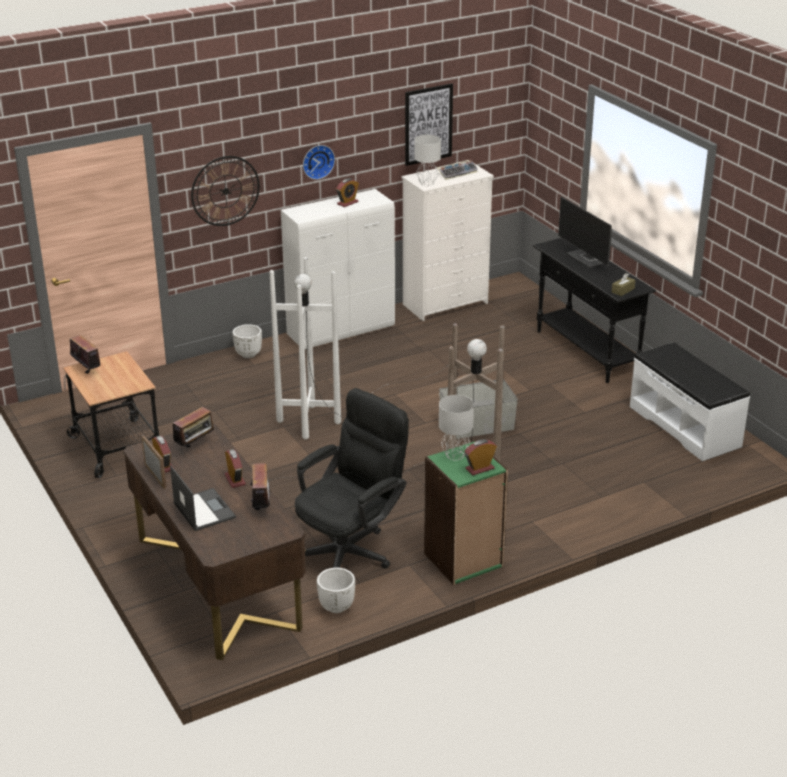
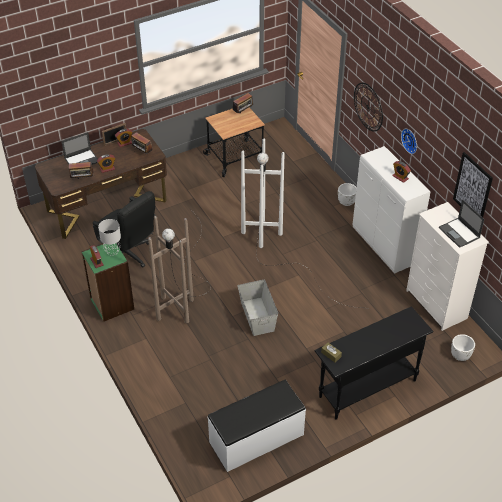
camera: 90 degrees right, 15 degrees up
white planter [317,568,355,613] -> white planter moved to [451,334,475,361]
grey table lamp [414,135,441,186] -> none
keyboard [437,160,478,180] -> laptop [439,199,485,248]
monitor [558,196,612,268] -> none

